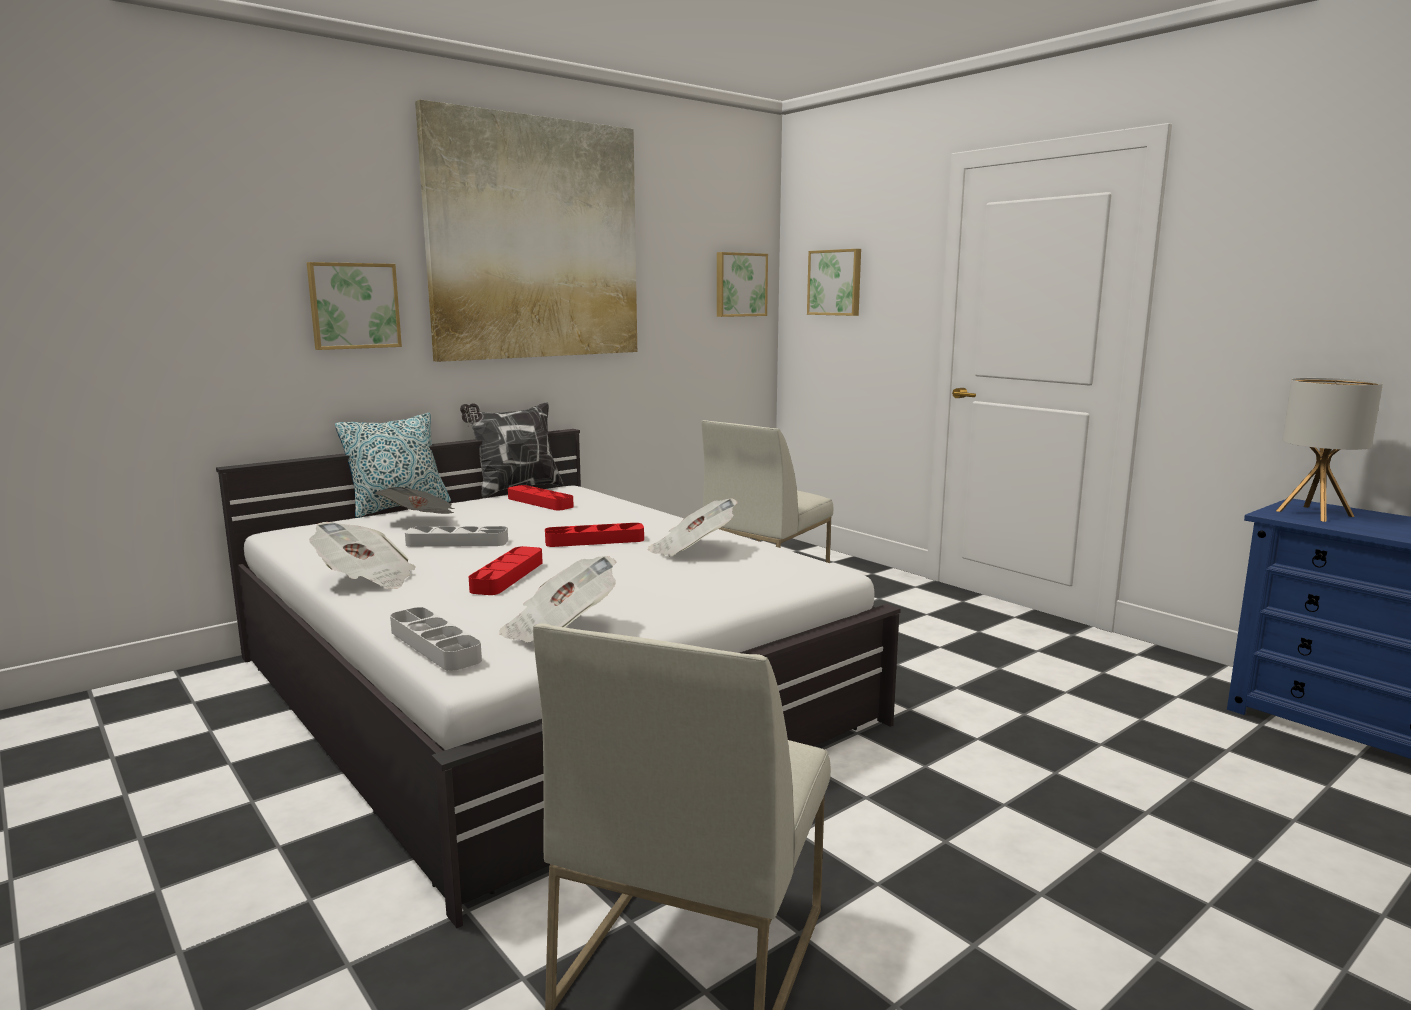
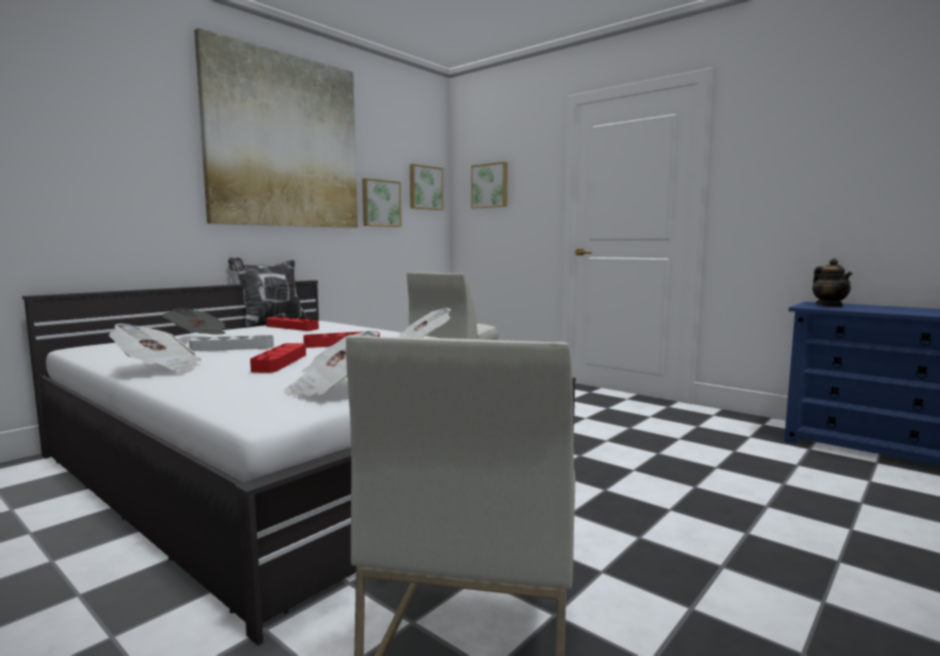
camera: 10 degrees left, 5 degrees down
picture [307,262,402,350] -> picture moved to [362,178,402,227]
pillow [335,413,451,518] -> none
grey tray [390,607,482,671] -> none
table lamp [1276,378,1383,522] -> teapot [812,258,852,307]

